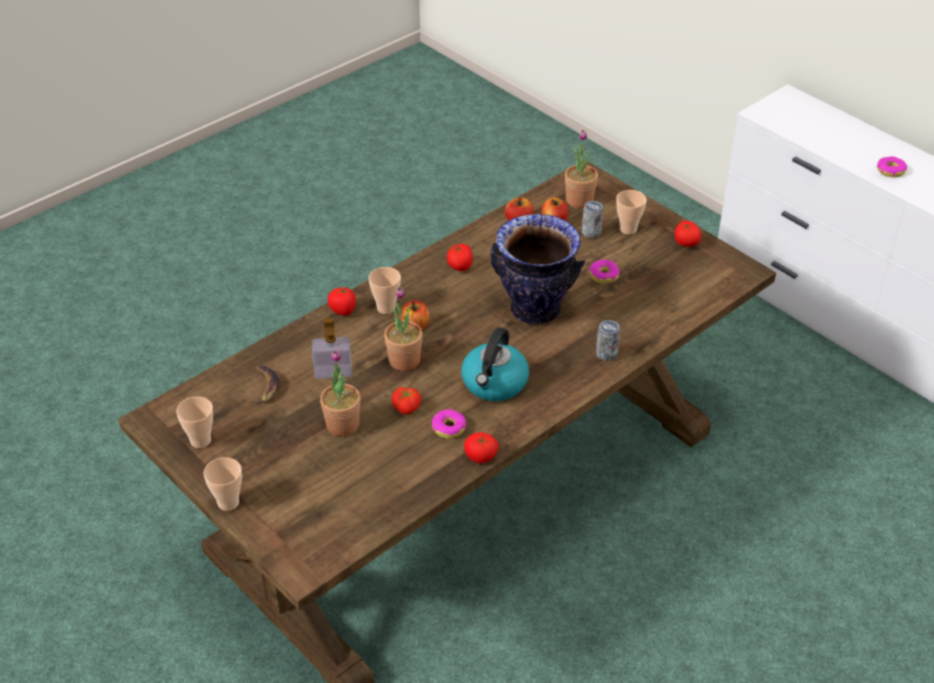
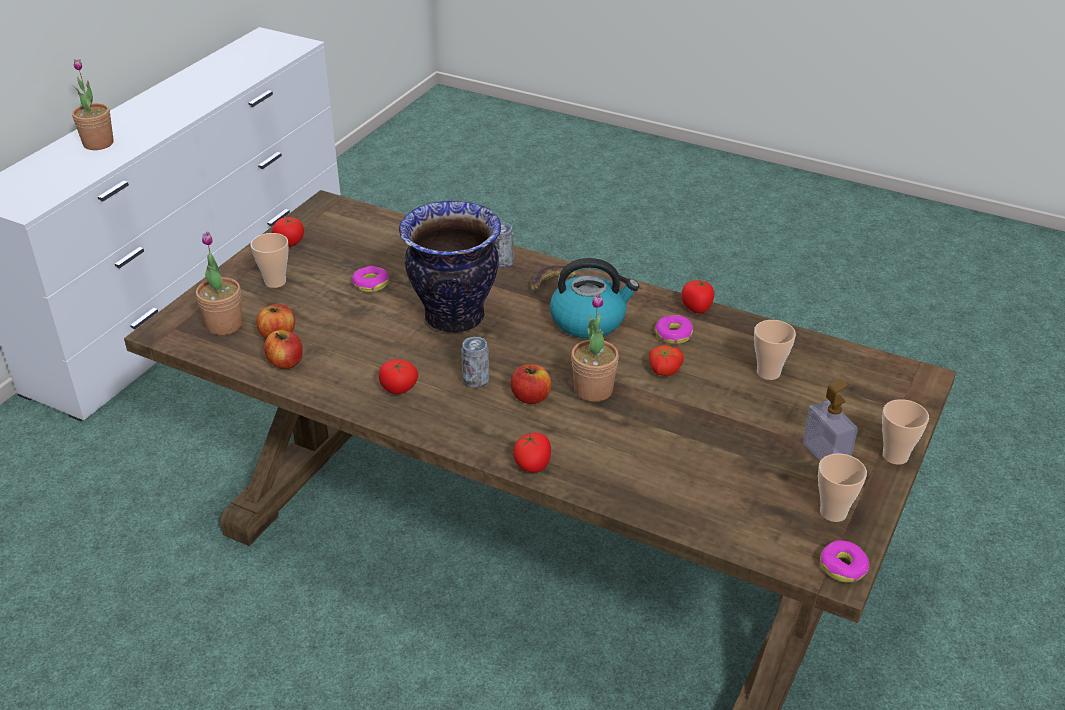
camera: 110 degrees left, 5 degrees down
banana [252,366,279,407] -> banana moved to [530,265,578,293]
soap dispenser [312,318,352,379] -> soap dispenser moved to [803,379,858,461]
potted plant [320,350,361,436] -> potted plant moved to [72,59,114,150]
cup [368,267,401,314] -> cup moved to [754,320,796,380]
can [582,201,603,239] -> can moved to [461,337,489,388]
donut [877,156,907,177] -> donut moved to [820,540,869,582]

